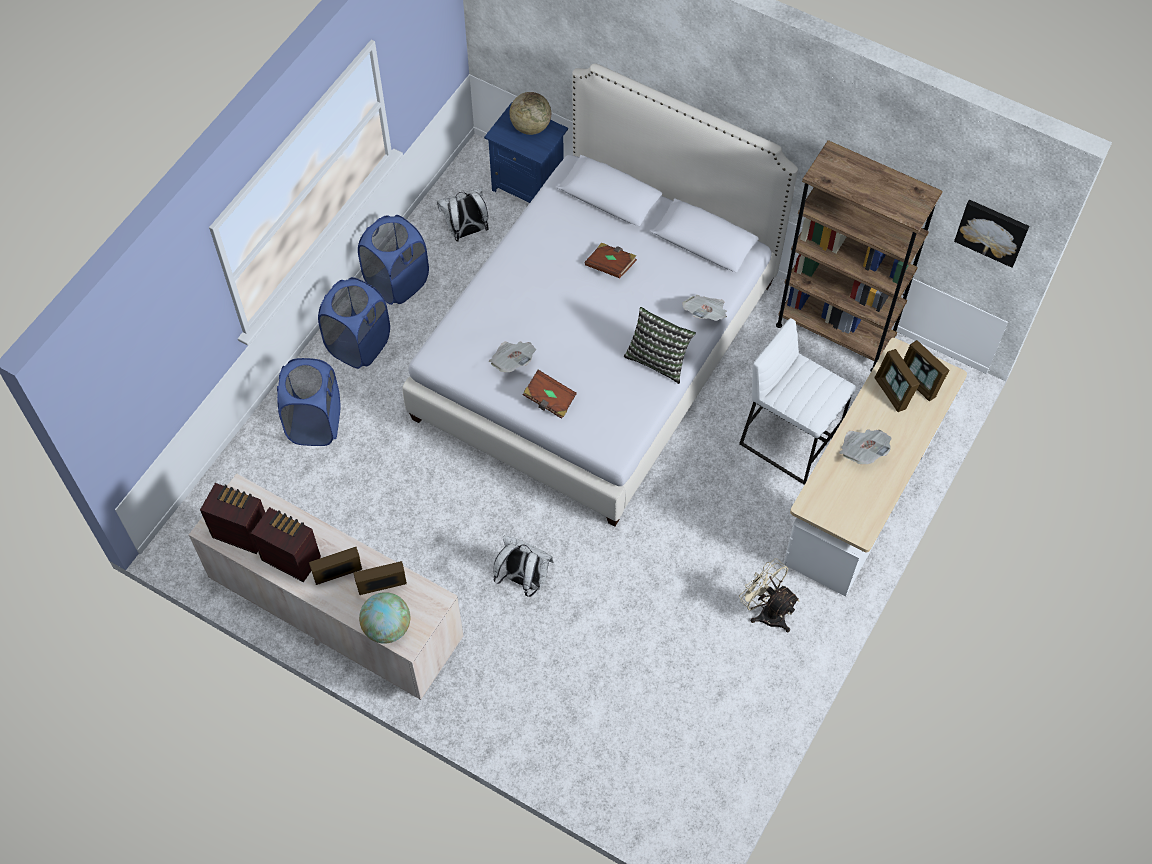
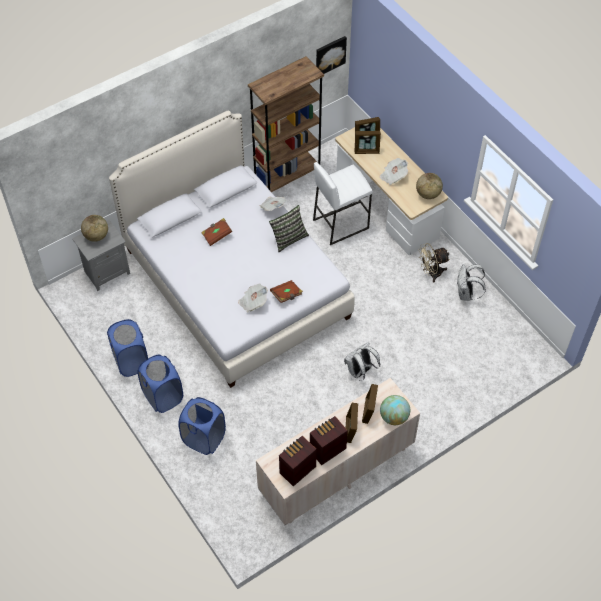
camera: 65 degrees left, 5 degrees down
white backpack [437,187,489,241] -> white backpack moved to [457,264,486,301]
blue nightstand [484,102,568,203] -> grey nightstand [72,220,130,291]
none -> globe [416,173,443,199]

